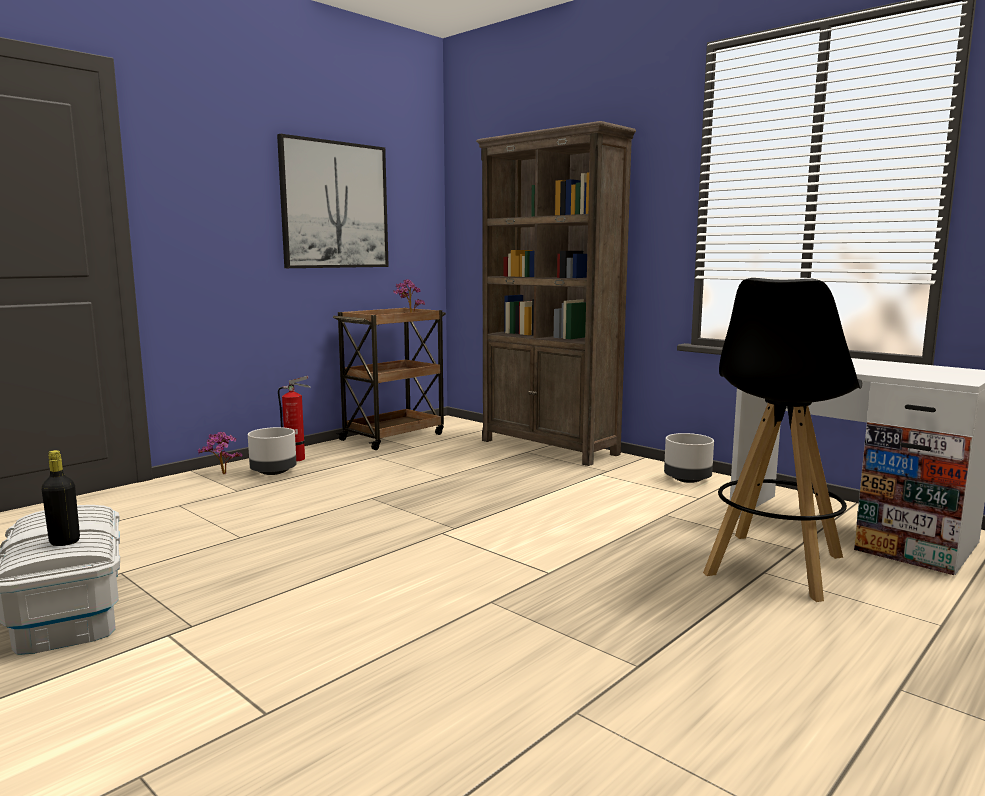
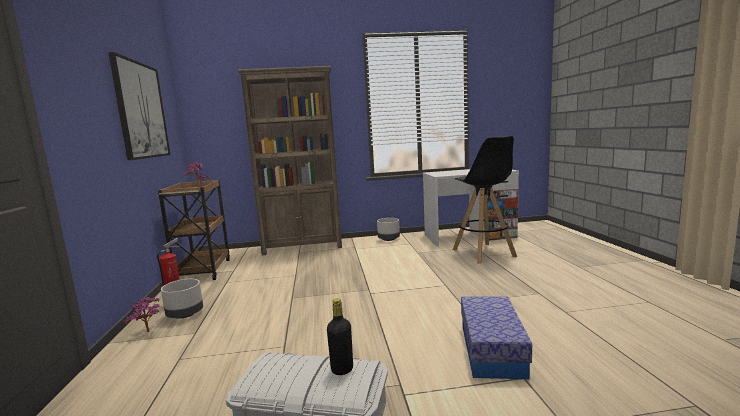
camera: 50 degrees left, 0 degrees up
none -> storage box [461,297,532,379]

